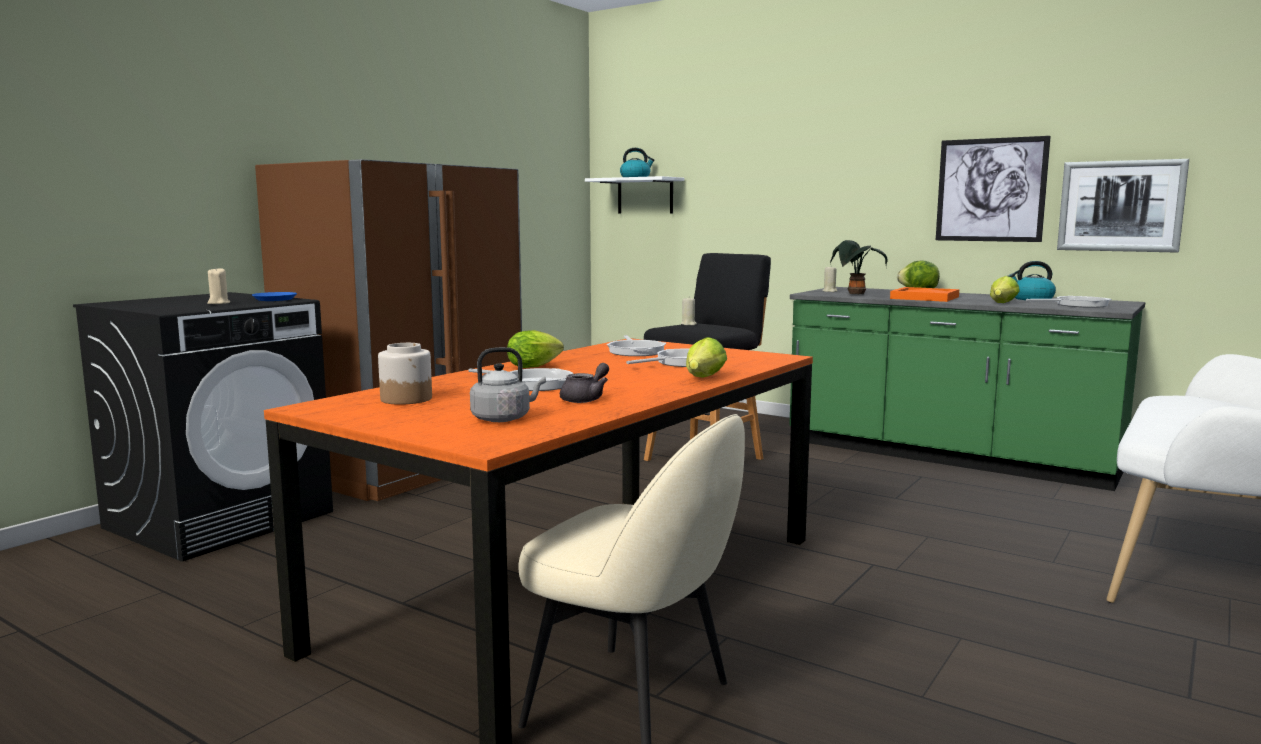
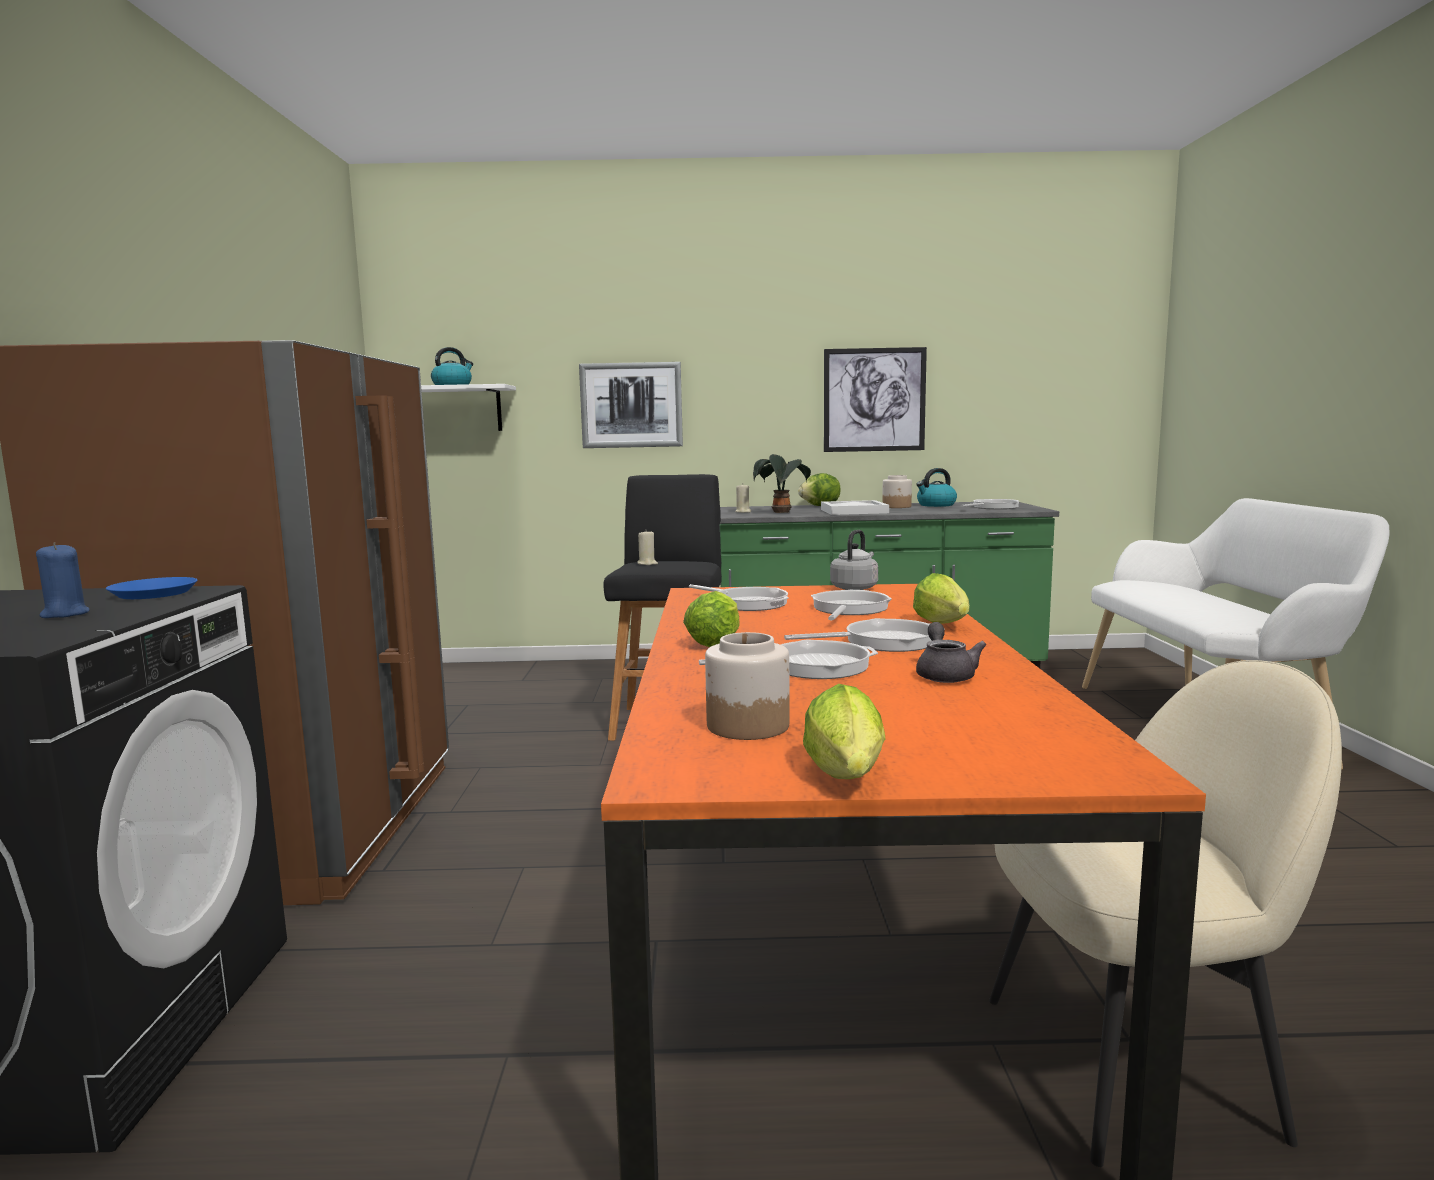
camera: 35 degrees left, 0 degrees up
beige candle [207,267,230,304] -> blue candle [36,543,90,618]
grey kettle [470,347,546,422] -> grey kettle moved to [830,530,878,590]
orange tray [890,287,959,302] -> white tray [821,500,889,515]
lettuce [990,276,1020,303] -> lettuce moved to [803,684,885,779]
picture [1057,159,1189,252] -> picture moved to [579,362,683,448]
none -> frying pan [784,618,945,652]
none -> jar [882,475,912,508]

